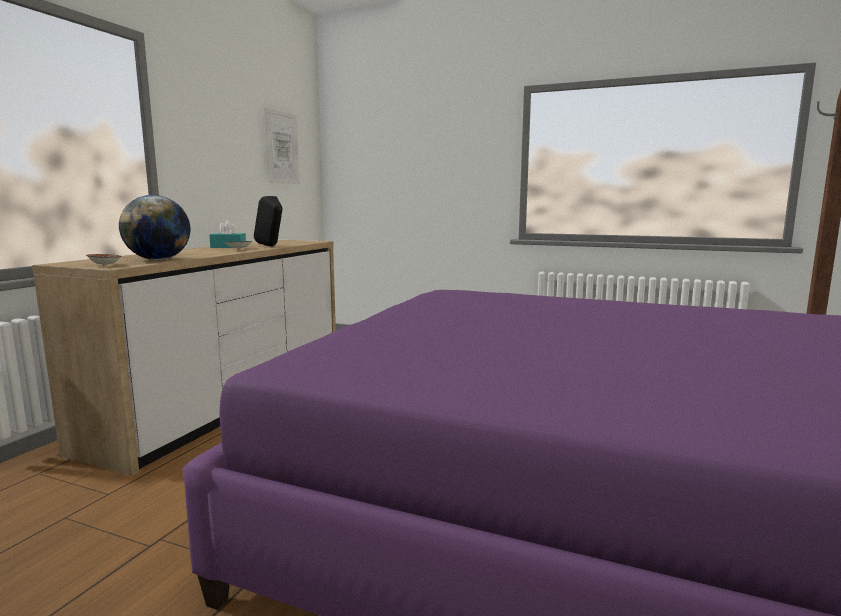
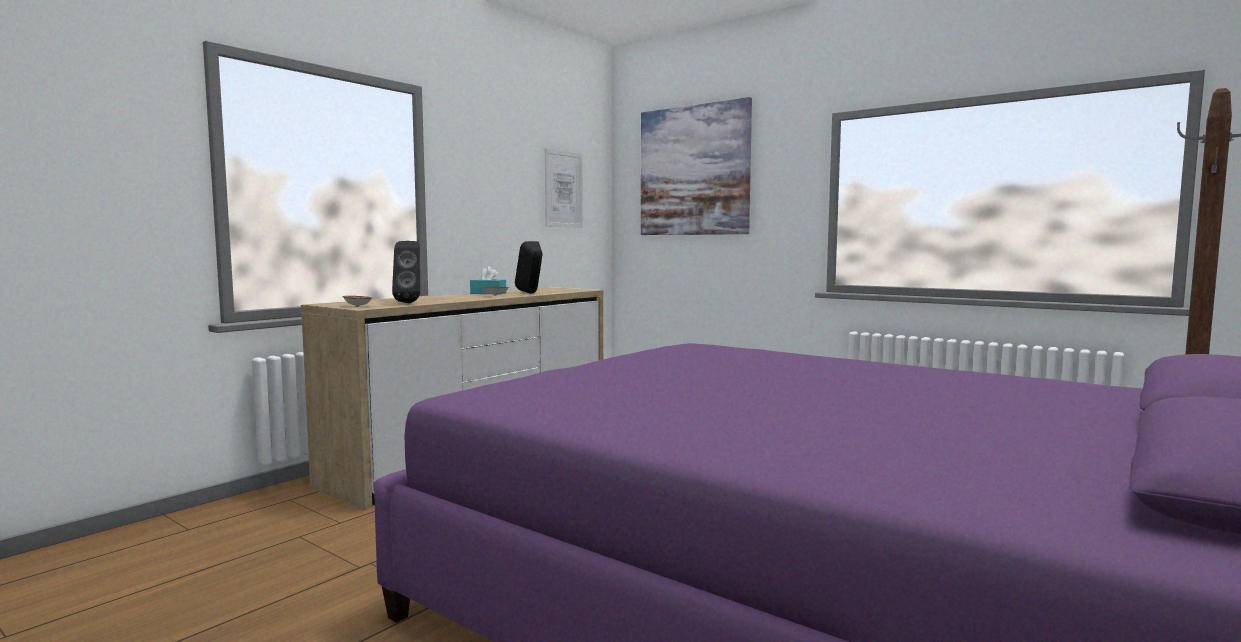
camera: 15 degrees right, 5 degrees down
globe [119,195,190,260] -> black speaker [392,241,420,303]
none -> picture [641,97,752,235]

